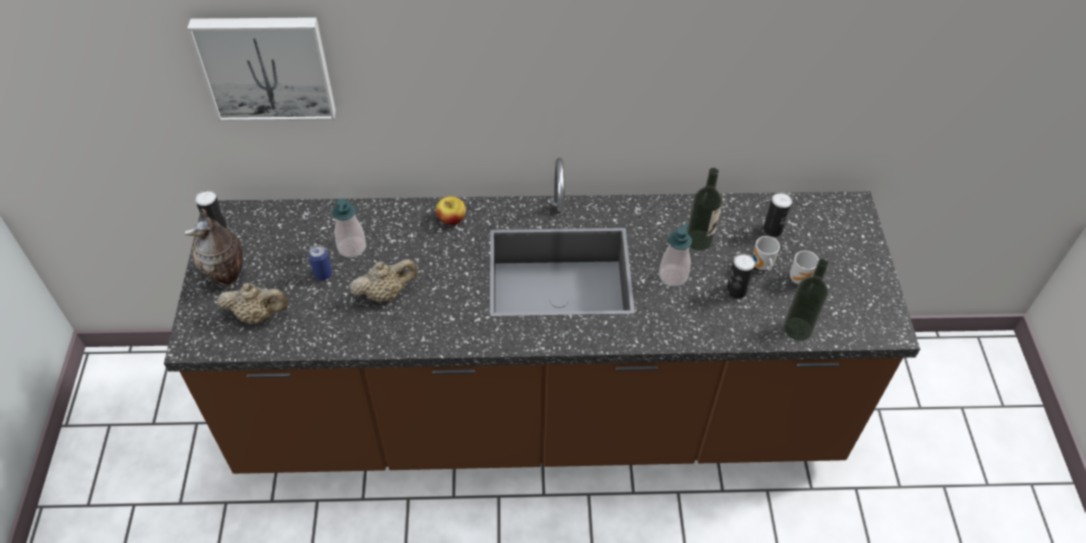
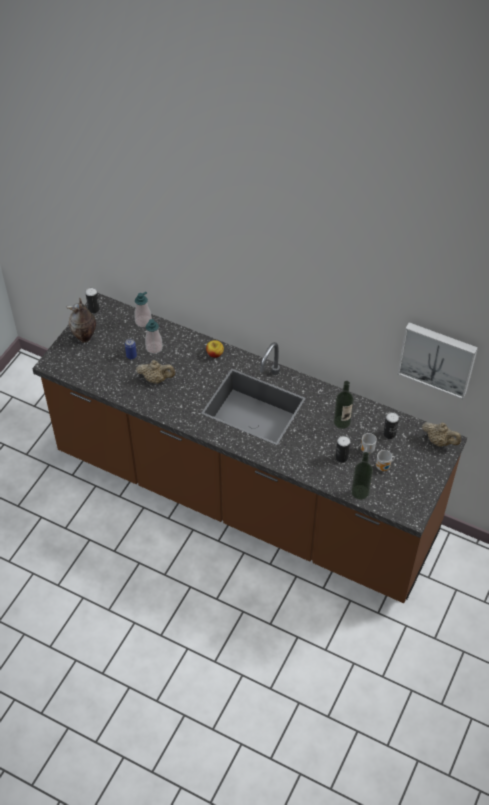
camera: 30 degrees right, 0 degrees up
picture [187,17,336,122] -> picture moved to [397,322,478,399]
beige teapot [218,283,289,324] -> beige teapot moved to [422,422,461,447]
soap dispenser [659,222,692,286] -> soap dispenser moved to [134,292,152,327]

